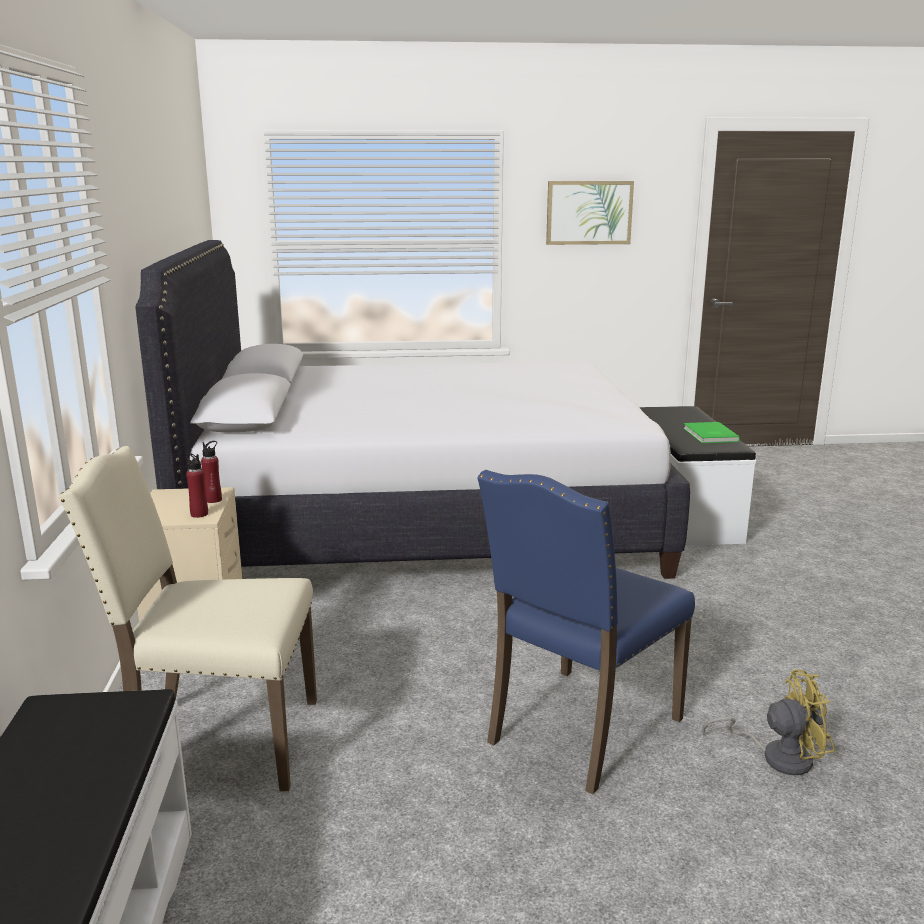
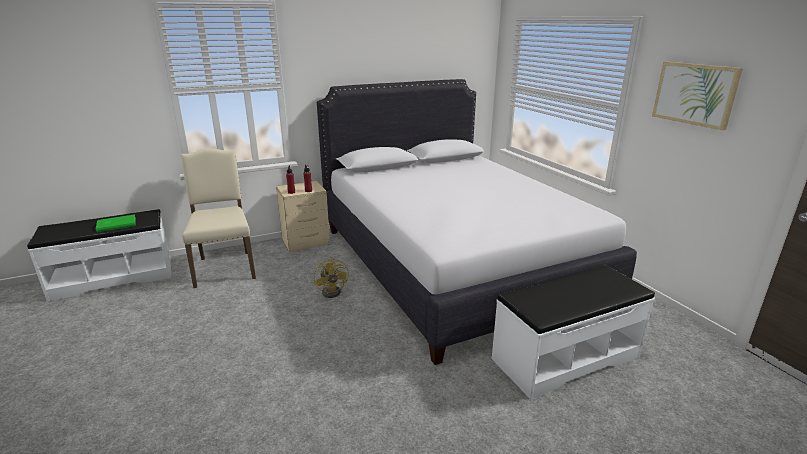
camera: 70 degrees right, 5 degrees up
blue chair [477,470,695,794] -> none
green book [683,422,740,443] -> green book moved to [96,214,136,232]
yellow fan [702,669,835,775] -> yellow fan moved to [314,257,349,298]

